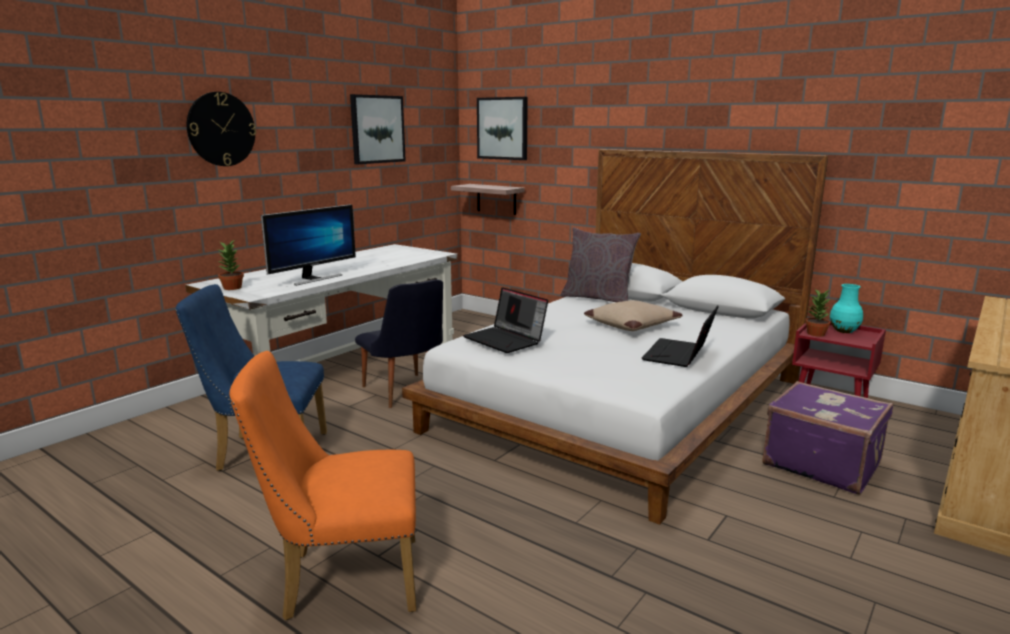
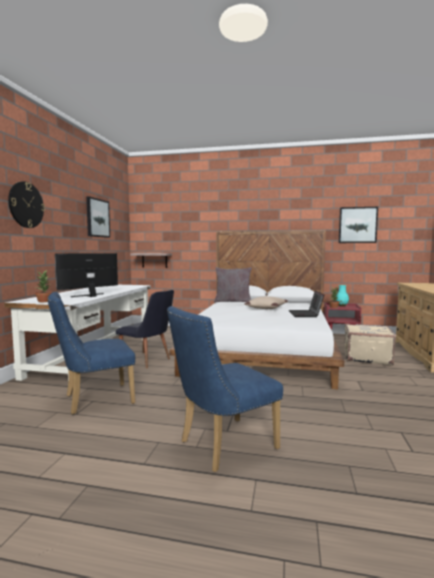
camera: 25 degrees left, 10 degrees down
orange chair [229,351,416,620] -> blue chair [167,306,283,472]
monitor [261,204,356,286] -> monitor turned 150 degrees counterclockwise [55,253,118,297]
laptop [463,287,548,353] -> none
picture [477,97,528,160] -> picture moved to [339,207,378,243]
purple suitcase [762,381,893,495] -> beige suitcase [344,324,396,365]

